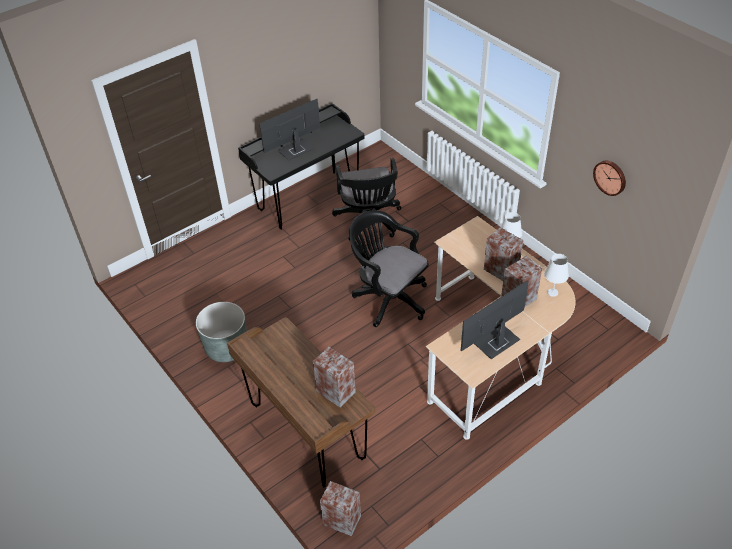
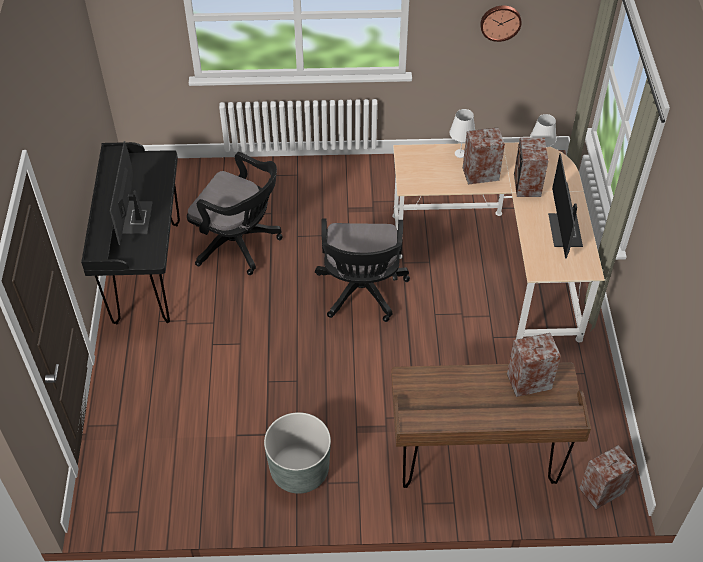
camera: 55 degrees left, 5 degrees up
black office chair [349,210,428,327] -> black office chair turned 75 degrees counterclockwise [315,218,410,322]

